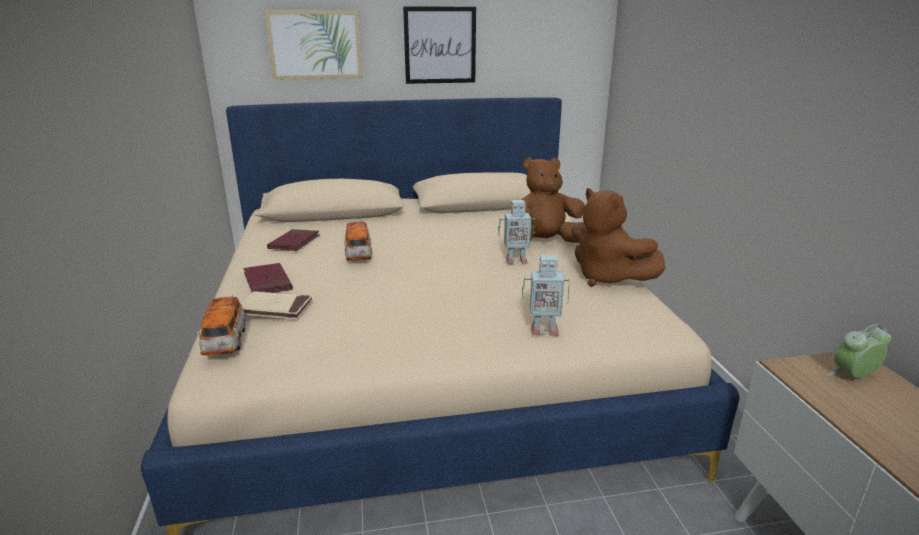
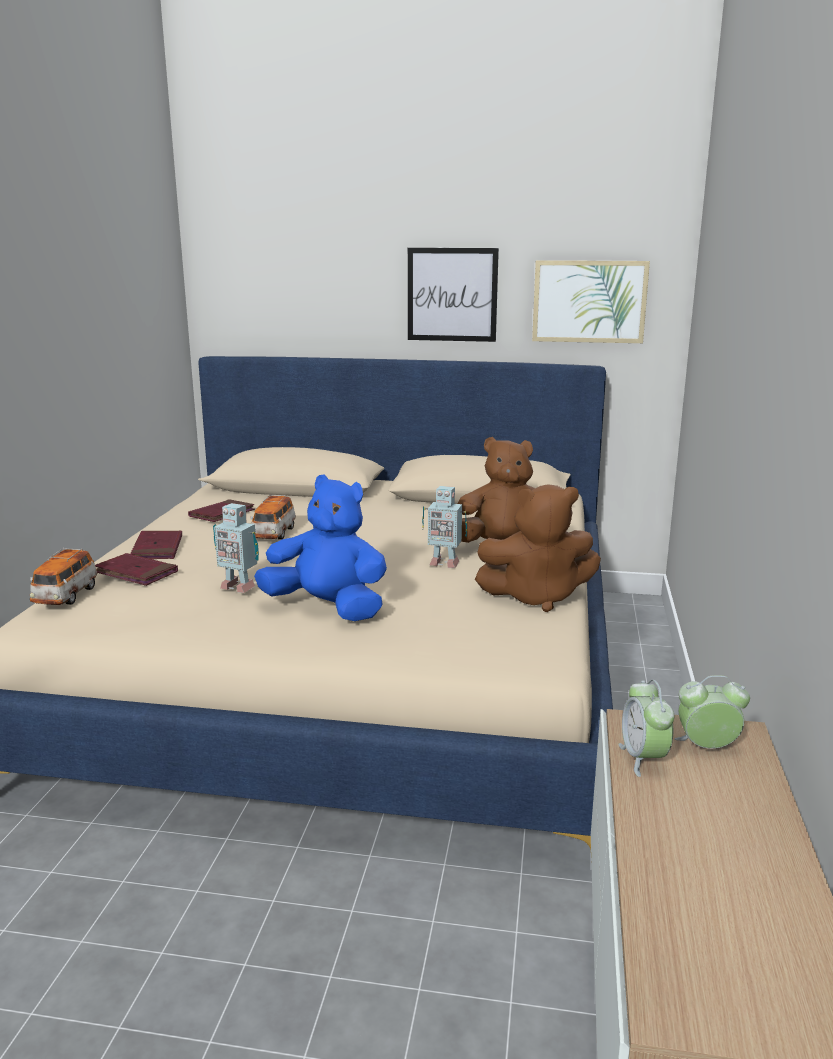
camera: 20 degrees right, 5 degrees down
beige book [240,291,312,319] -> red book [95,553,178,586]
picture [265,11,362,80] -> picture moved to [532,260,650,343]
toy robot [522,255,570,337] -> toy robot moved to [213,503,259,593]
brown plush toy [571,188,665,286] -> brown plush toy turned 75 degrees counterclockwise [475,485,601,612]
none -> blue plush toy [254,474,387,621]
none -> alarm clock [618,680,674,777]

